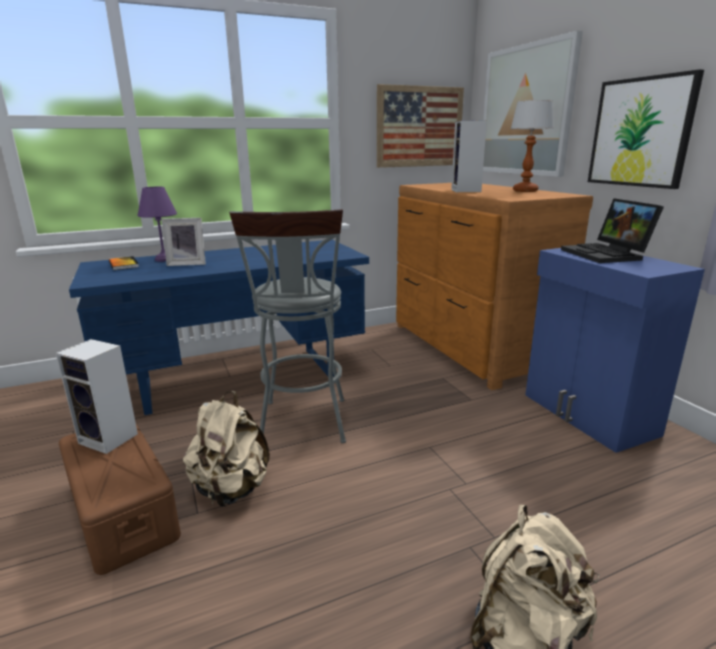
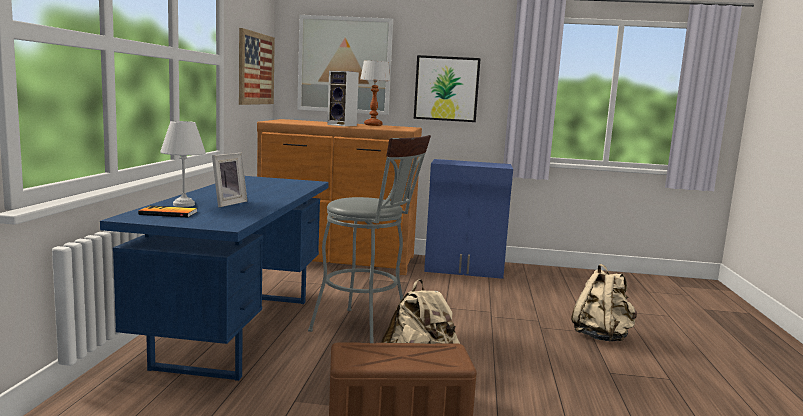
camera: 60 degrees left, 10 degrees down
speaker [56,339,138,454] -> none
purple table lamp [137,187,177,262] -> white table lamp [160,121,206,207]
laptop [561,198,664,263] -> none

